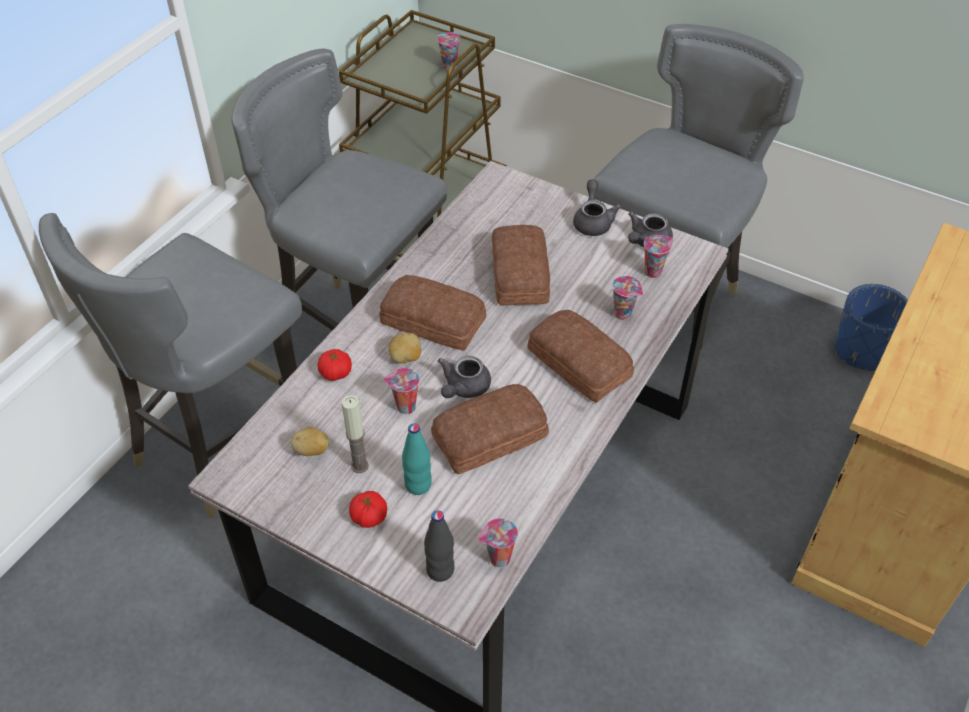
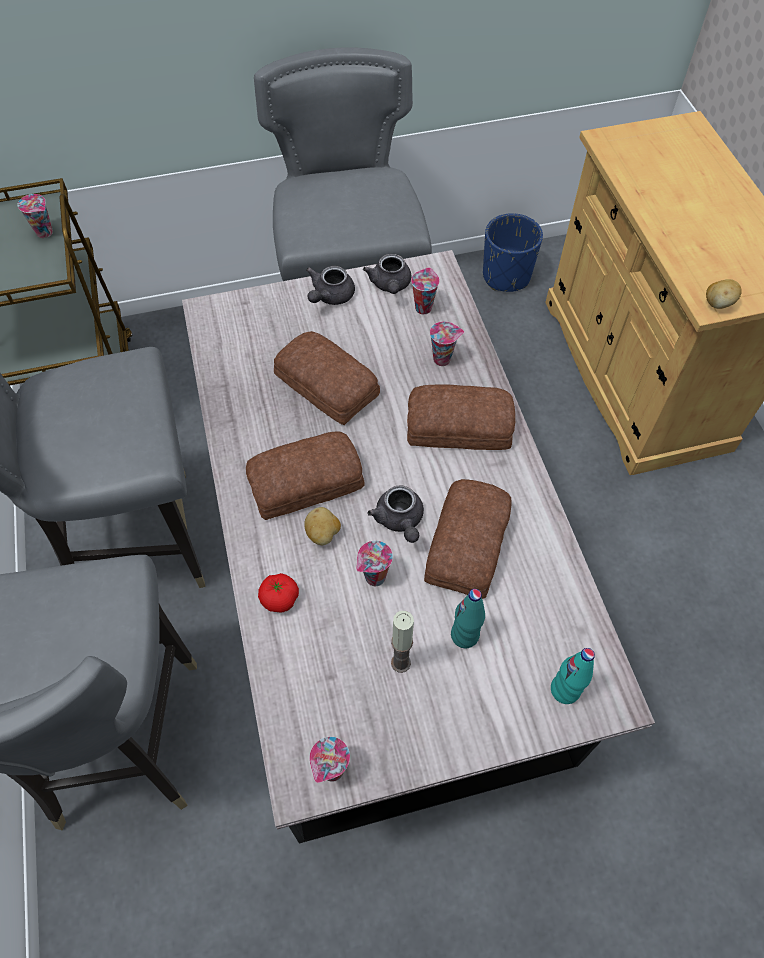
camera: 45 degrees left, 10 degrees up
potato [291,427,329,456] -> potato moved to [706,279,742,309]
tomato [349,491,387,528] -> none
black bottle [424,511,454,582] -> turquoise bottle [551,648,595,704]
cup [478,518,518,568] -> cup moved to [309,737,350,783]
grey teapot [573,180,622,236] -> grey teapot turned 105 degrees counterclockwise [306,266,355,305]

